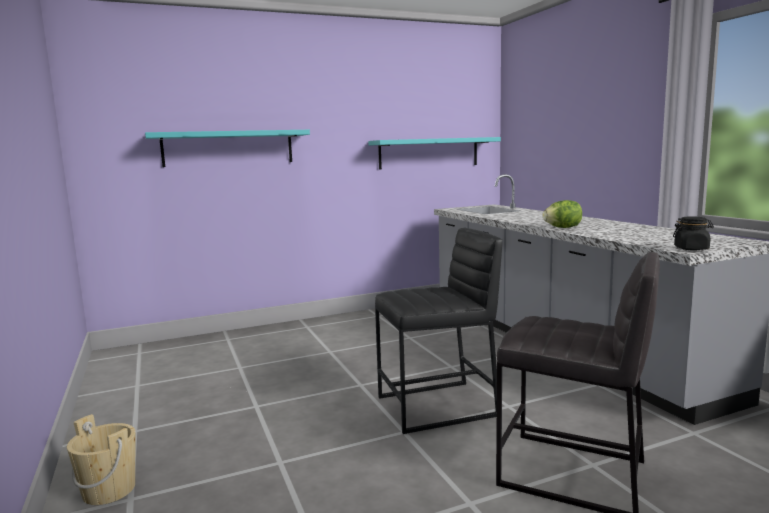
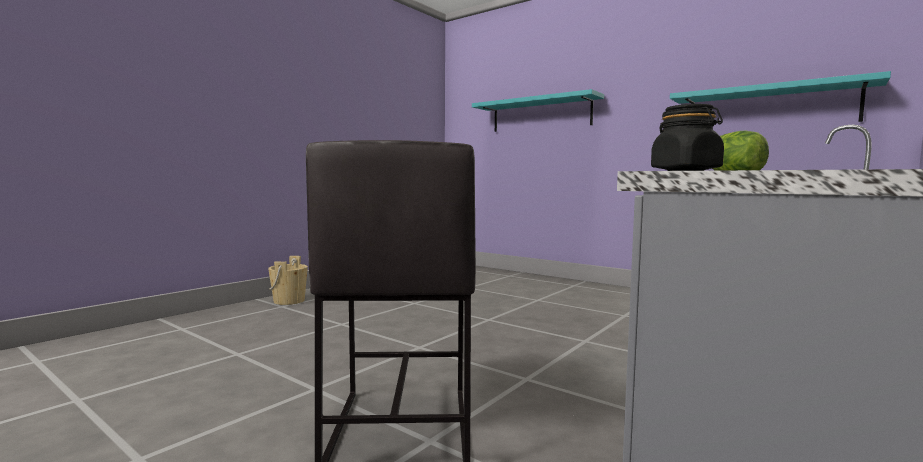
camera: 60 degrees right, 5 degrees down
black stool [375,228,502,434] -> none

